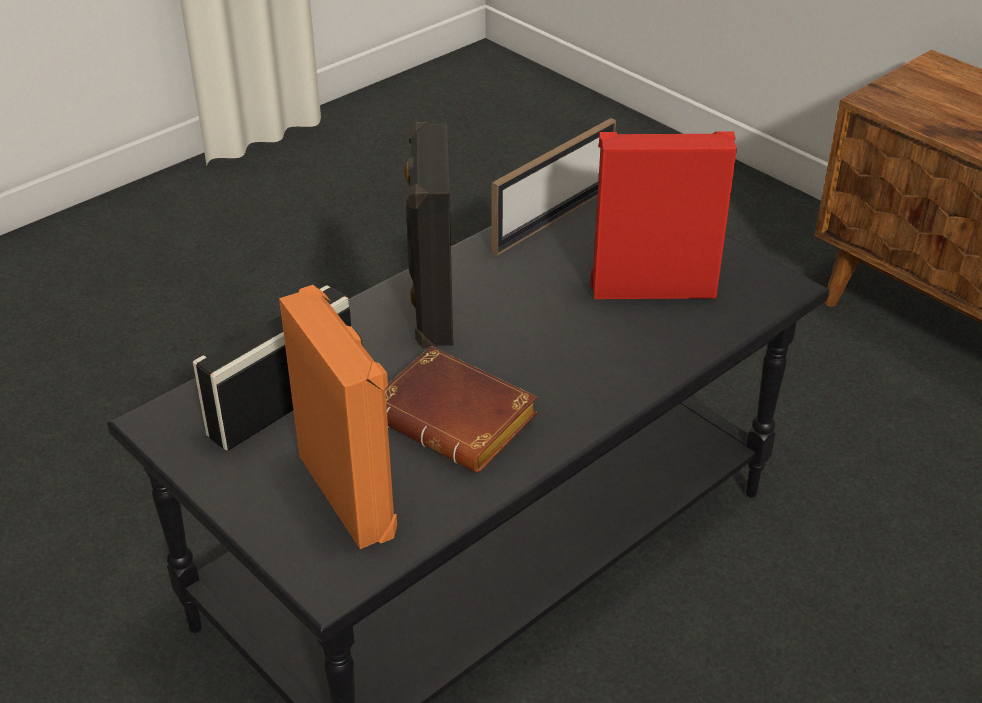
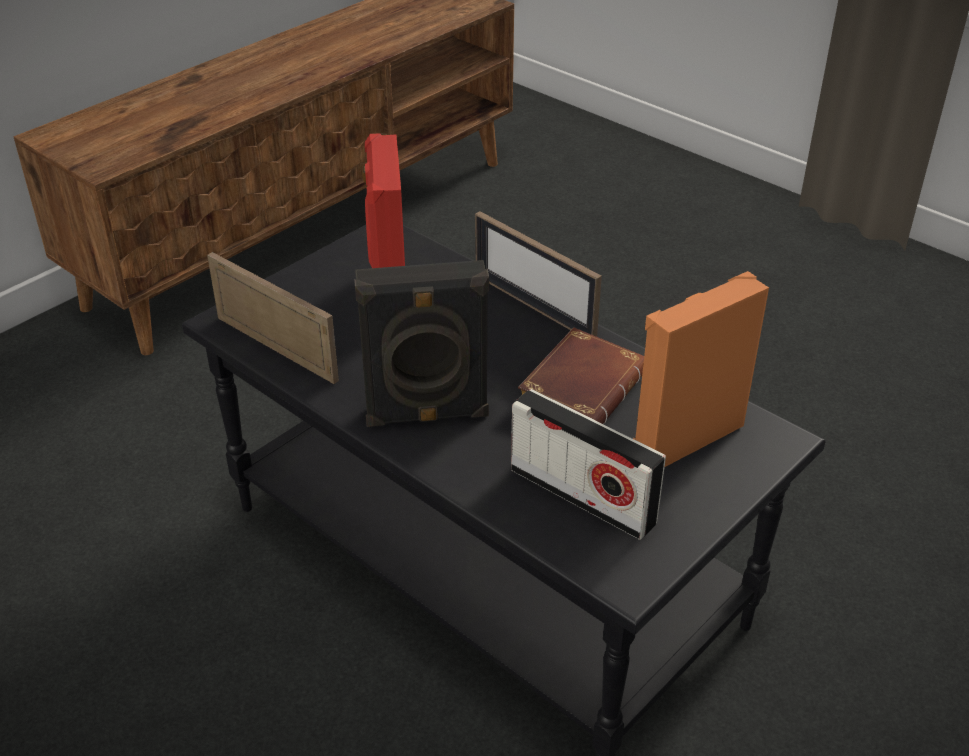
camera: 95 degrees left, 0 degrees up
none -> picture frame [475,211,602,337]

